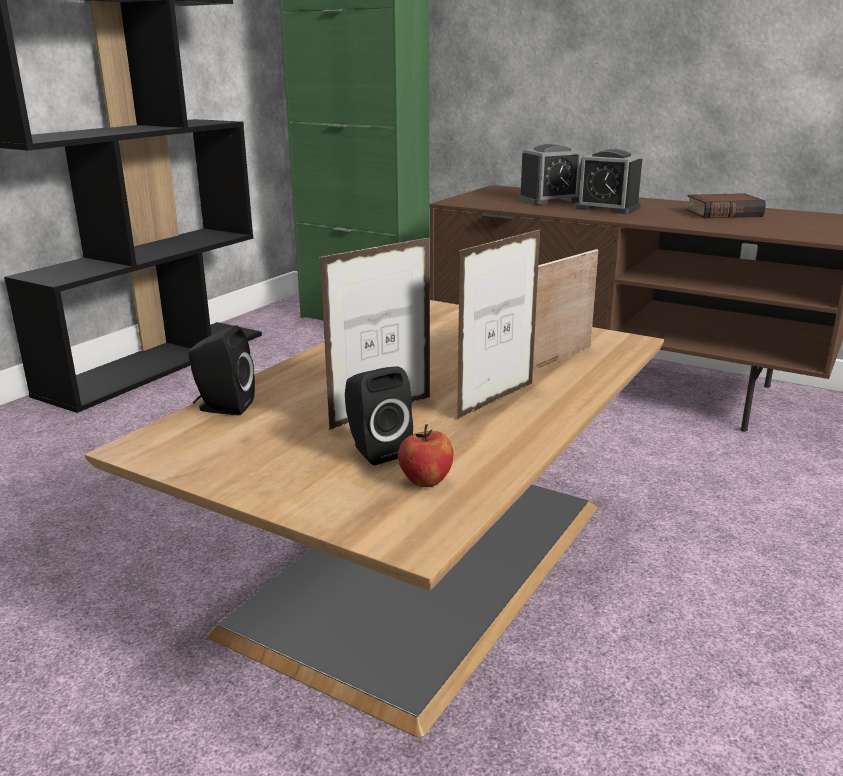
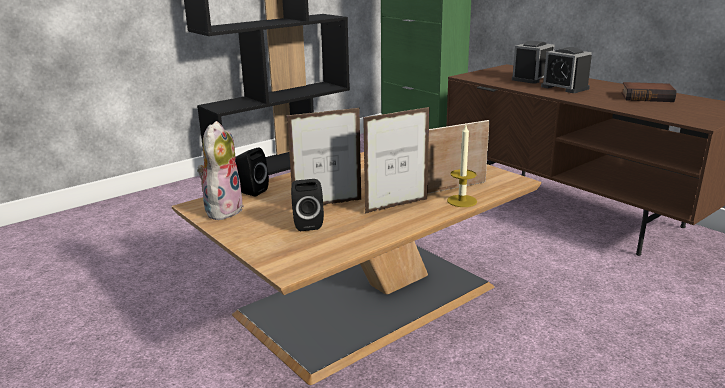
camera: 20 degrees right, 0 degrees up
apple [398,424,453,487] -> none
alarm clock [518,144,582,205] -> alarm clock turned 135 degrees clockwise [512,40,555,84]
none -> plush toy [197,121,244,220]
none -> candle [447,125,477,207]

